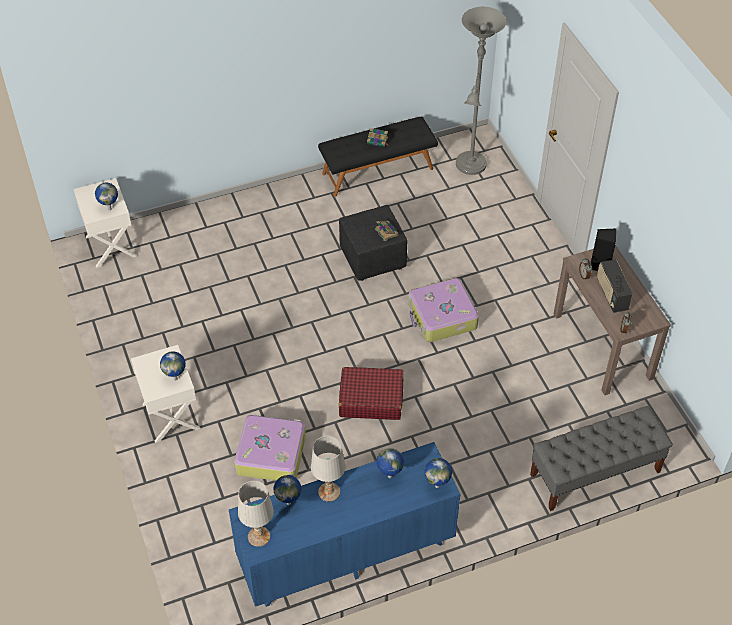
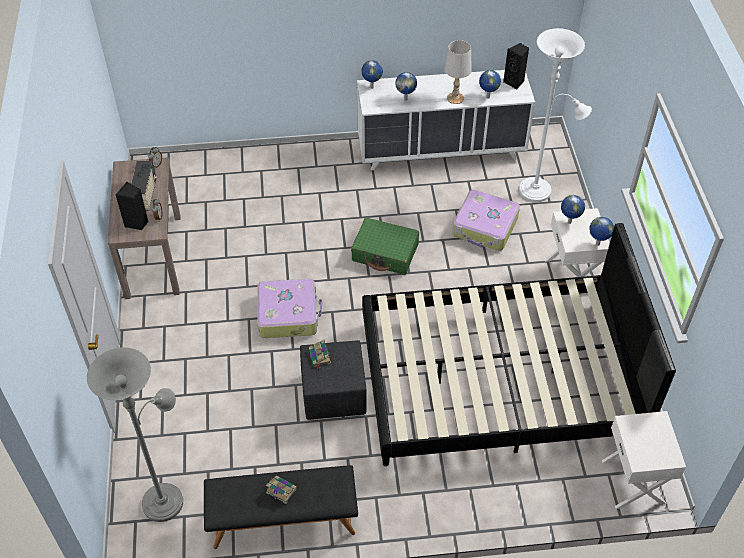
camera: 165 degrees left, 0 degrees up
globe [95,183,118,211] -> globe moved to [589,217,614,246]
blue dresser [229,442,460,607] -> white dresser [357,70,535,170]
white table lamp [238,481,274,547] -> black speaker [503,43,529,90]
red suitcase [339,367,404,420] -> green suitcase [351,217,419,275]
grey bench [530,406,673,511] -> none
none -> black bed [362,223,676,466]
none -> white floor lamp [519,28,592,202]

